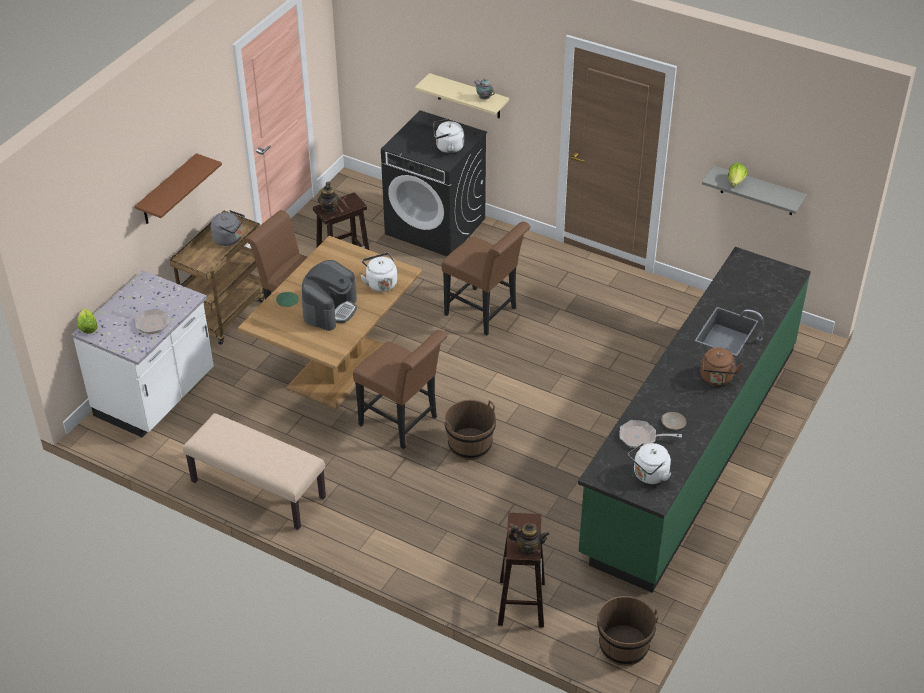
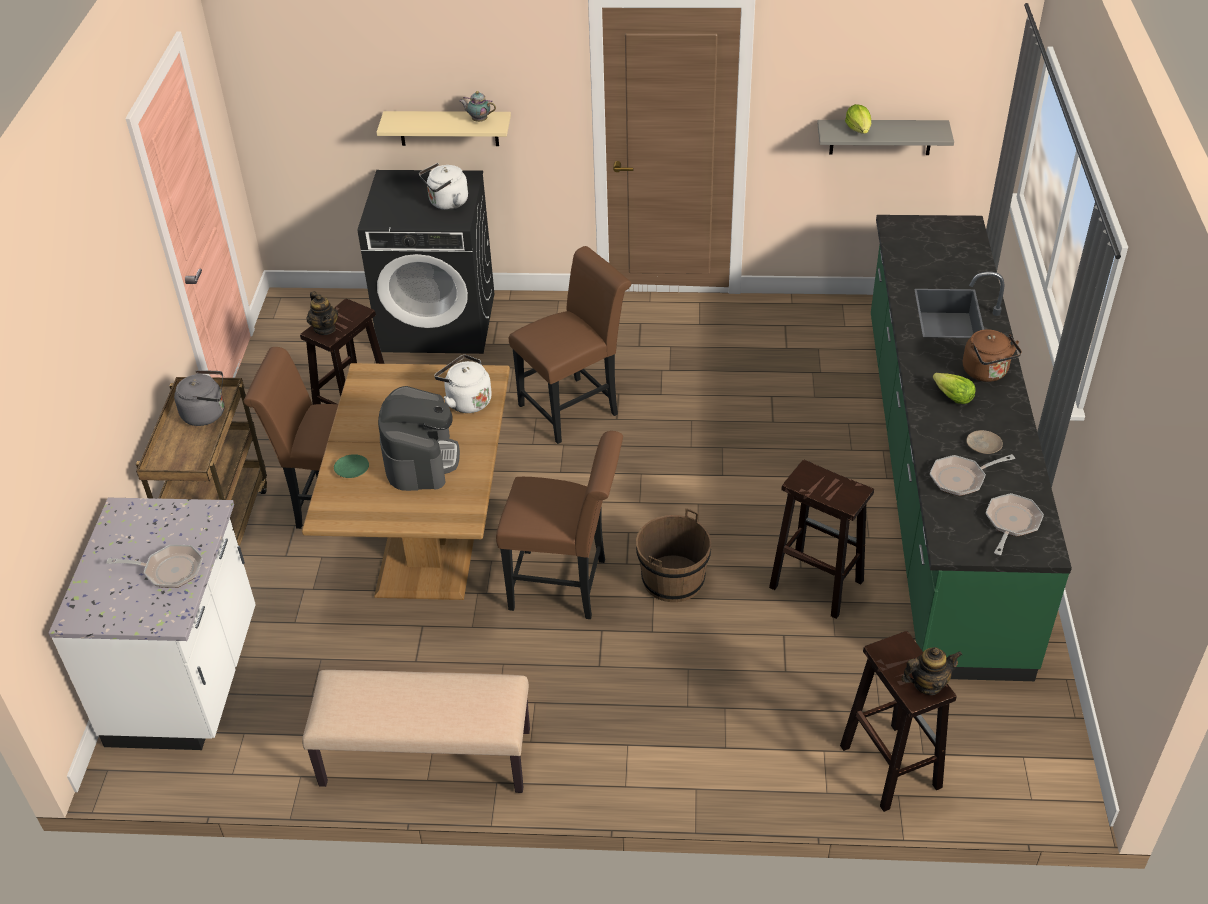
camera: 25 degrees left, 0 degrees up
lettuce [77,308,98,334] -> lettuce moved to [933,373,975,404]
brown shelf [135,153,222,224] -> none
brown chair [441,222,530,335] -> brown chair turned 45 degrees counterclockwise [509,246,631,444]
brown bucket [597,596,658,666] -> none
white kettle [628,443,671,484] -> frying pan [986,493,1044,555]
none -> brown stool [769,460,874,619]

